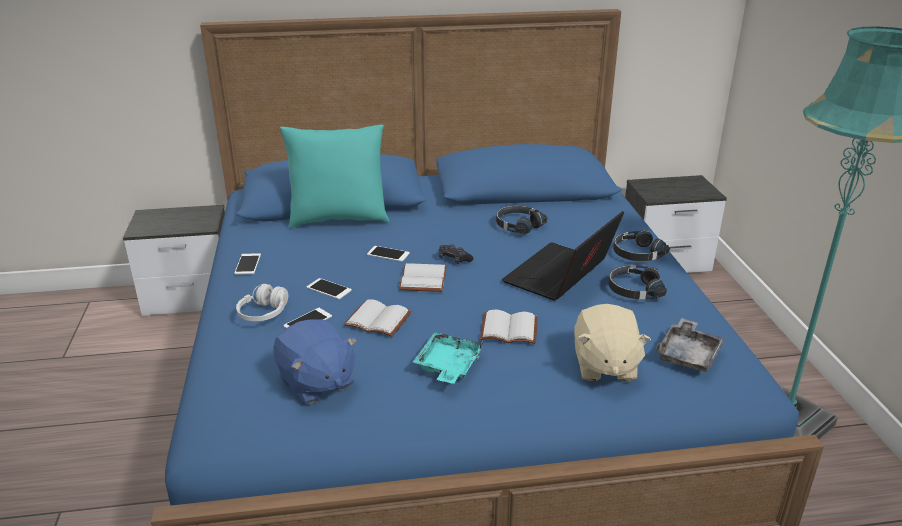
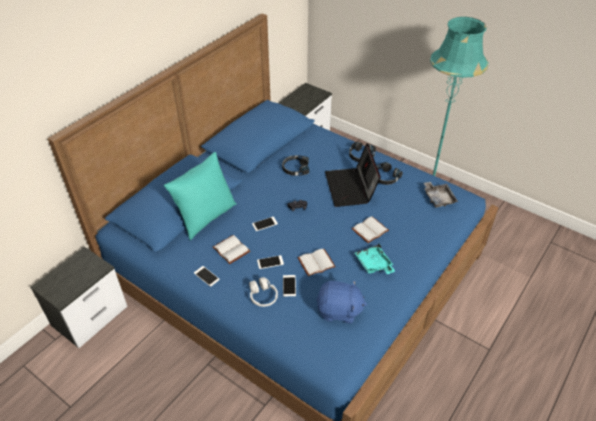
camera: 45 degrees left, 15 degrees up
white book [399,263,447,292] -> white book moved to [213,235,250,264]
beige plush toy [574,304,651,382] -> none

